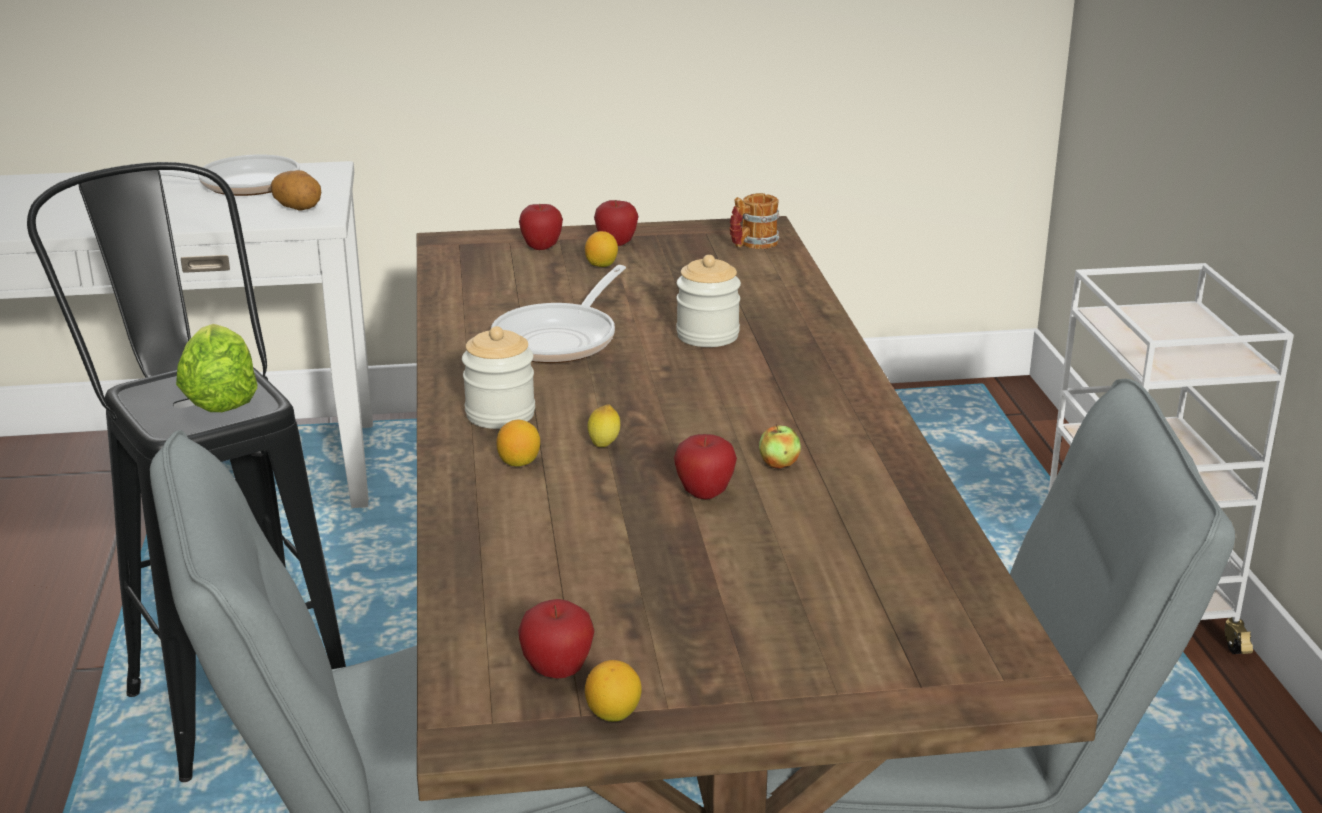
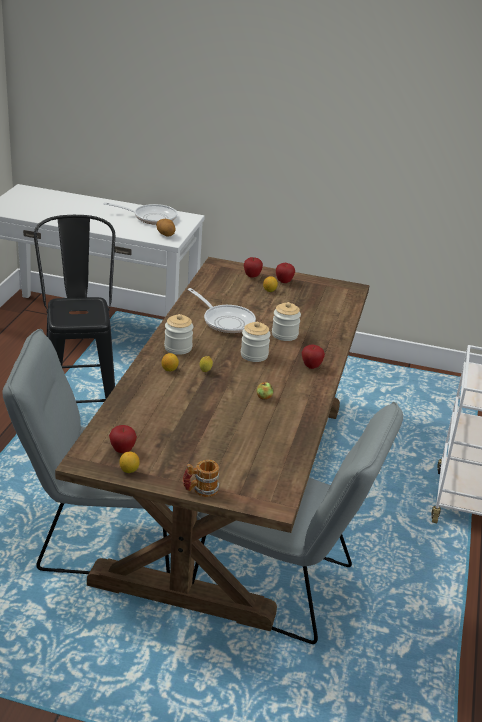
camera: 20 degrees right, 5 degrees up
lettuce [176,324,257,412] -> none
frying pan [491,265,626,363] -> frying pan turned 90 degrees counterclockwise [188,288,256,333]
apple [674,434,737,499] -> apple moved to [302,345,325,369]
mug [730,193,780,249] -> mug moved to [183,460,220,497]
none -> jar [241,322,271,362]

